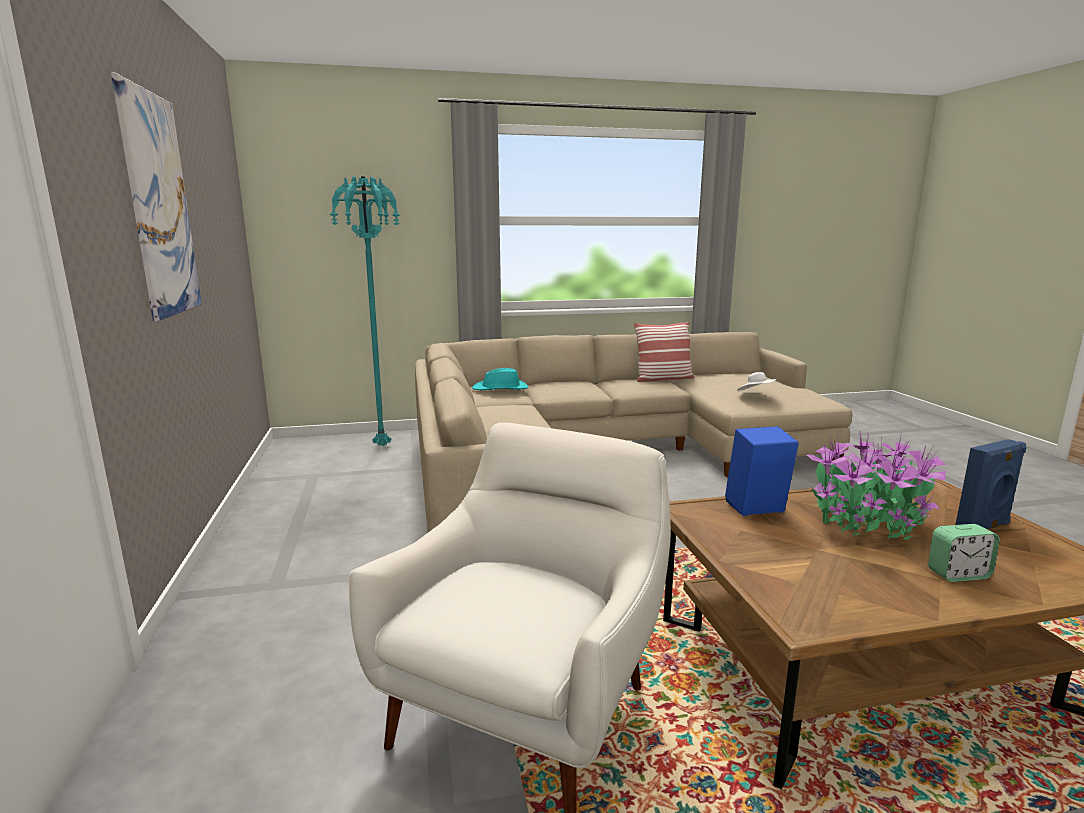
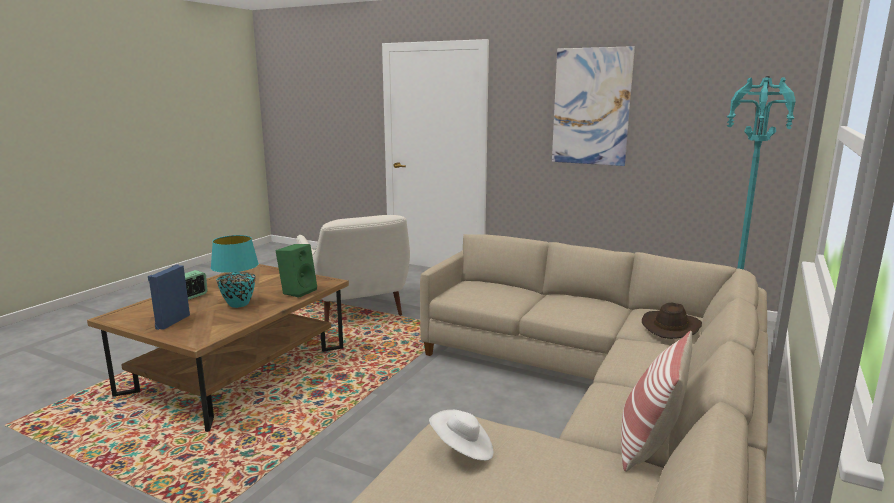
camera: 130 degrees right, 0 degrees up
turquoise hat [472,368,528,390] -> brown hat [642,303,702,339]
blue speaker [725,426,799,516] -> green speaker [276,244,317,298]
potted plant [807,433,946,540] -> turquoise table lamp [211,235,259,308]

